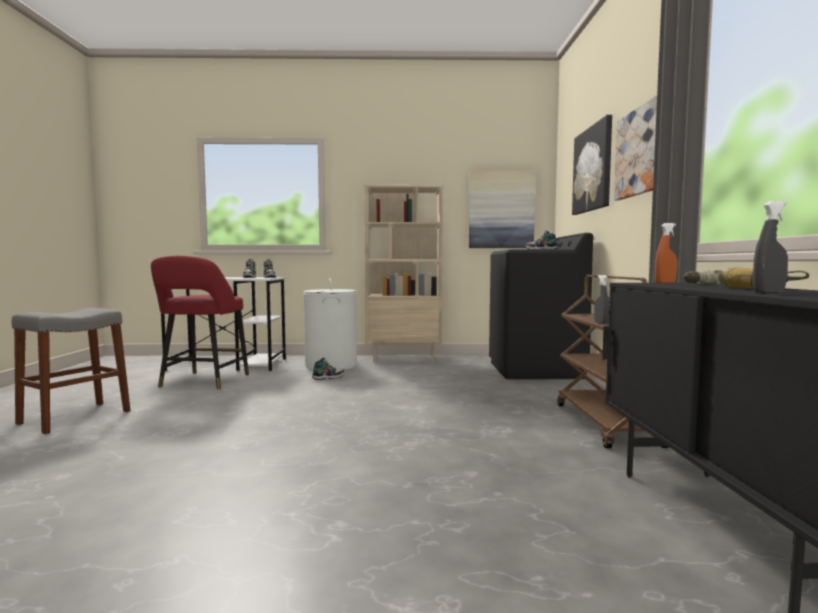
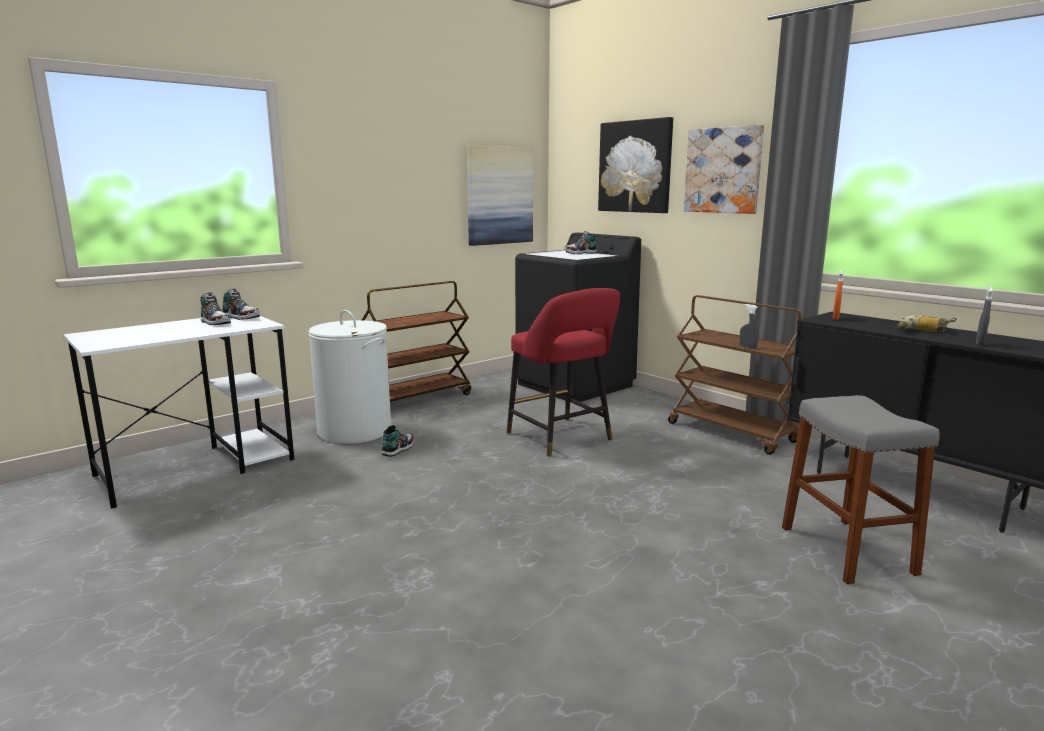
camera: 40 degrees left, 10 degrees up
grey stool [12,308,131,434] -> grey stool moved to [782,395,940,584]
red stool [151,256,249,390] -> red stool moved to [507,288,620,457]
beige bookcase [365,185,443,362] -> brown cart [362,281,471,402]

